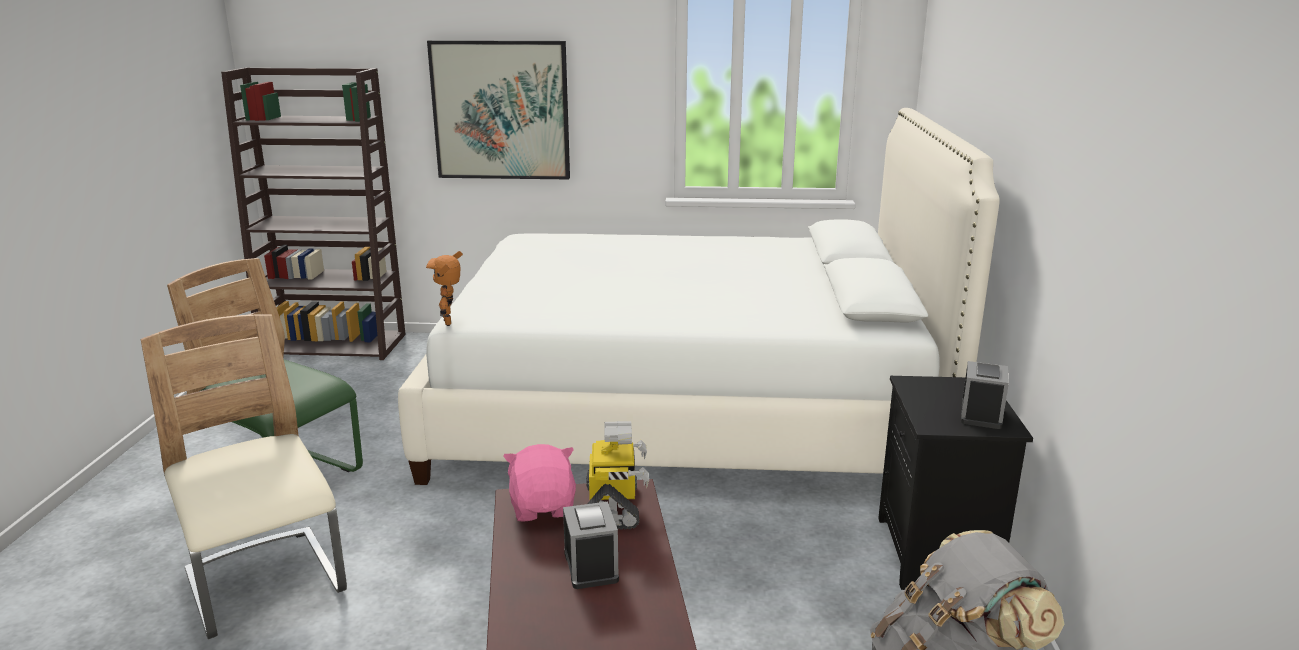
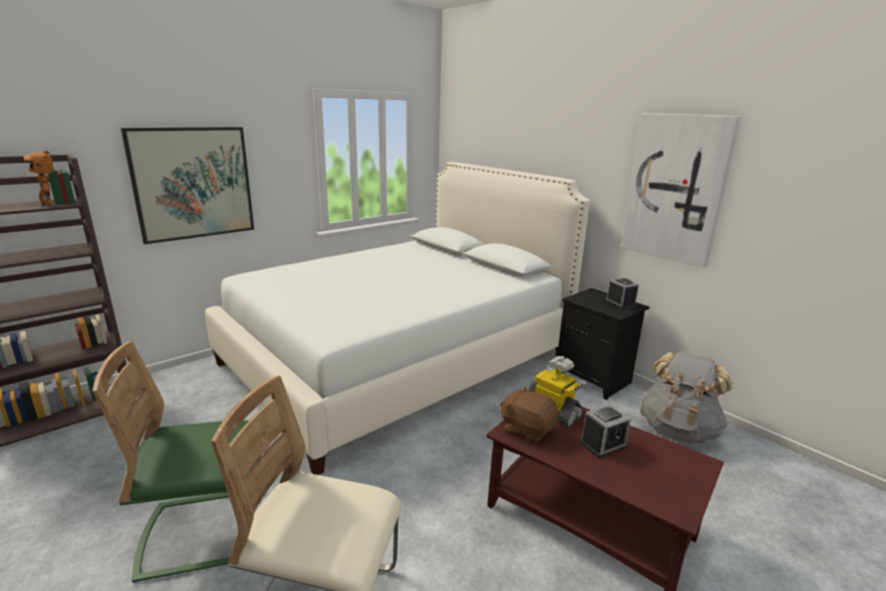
camera: 45 degrees left, 0 degrees up
toy robot [426,251,463,326] -> toy robot moved to [23,150,53,206]
pink plush toy [503,444,576,522] -> brown plush toy [500,386,559,444]
alarm clock [563,502,619,589] -> alarm clock turned 120 degrees clockwise [580,404,631,458]
none -> picture [620,113,741,268]

